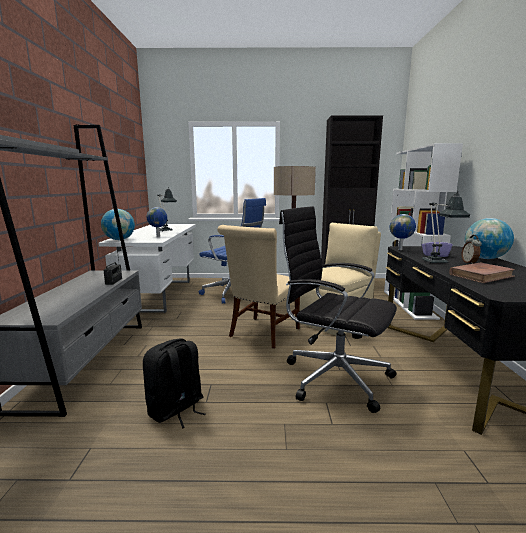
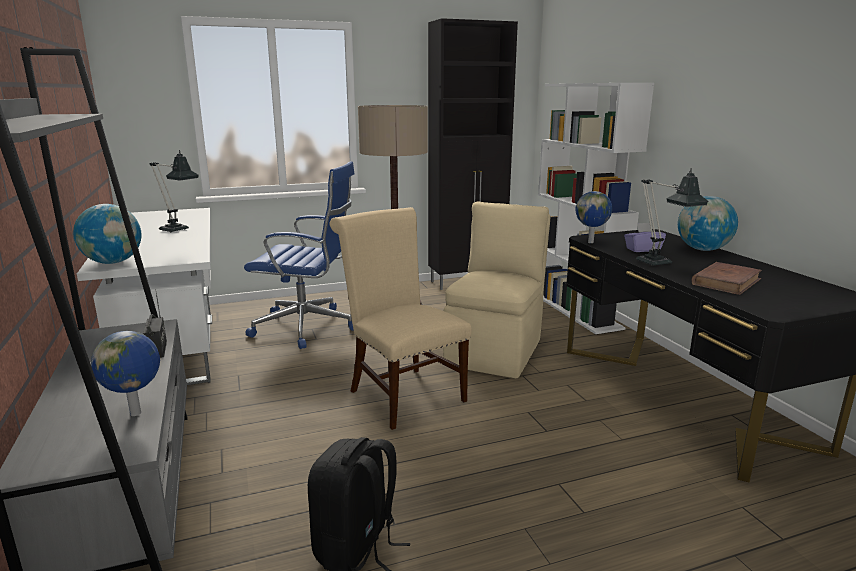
camera: 20 degrees left, 5 degrees up
globe [146,207,167,237] -> globe moved to [91,331,160,416]
beige chair [217,225,300,349] -> beige chair turned 135 degrees clockwise [330,207,472,430]
black office chair [279,206,397,413] -> none
alarm clock [462,235,482,264] -> none

